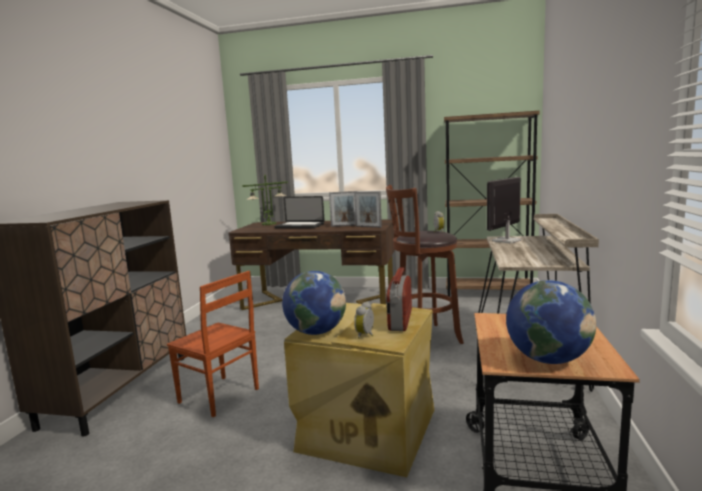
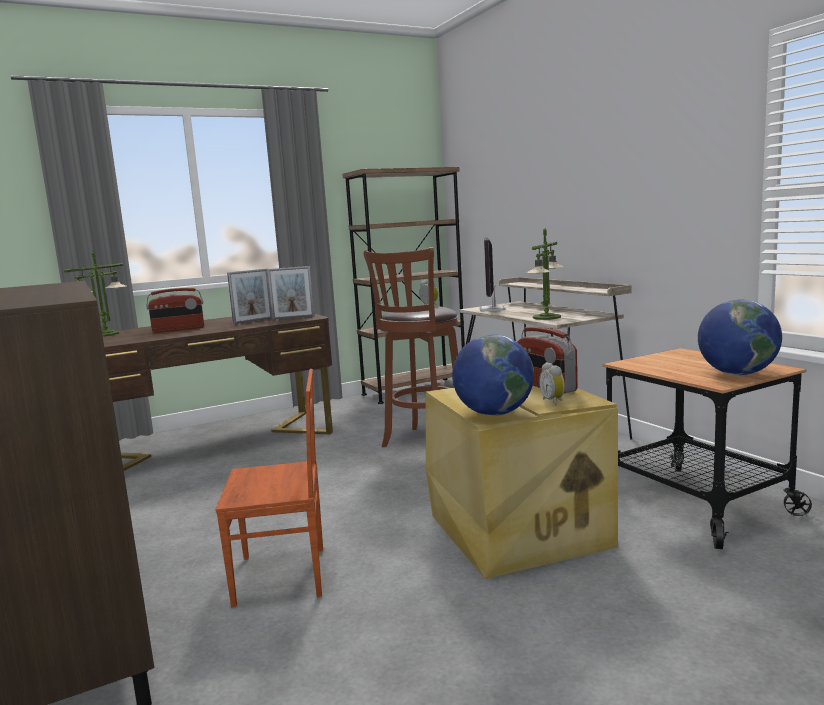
camera: 40 degrees left, 0 degrees up
laptop [274,196,325,229] -> radio [146,288,204,333]
none -> table lamp [527,229,564,320]

